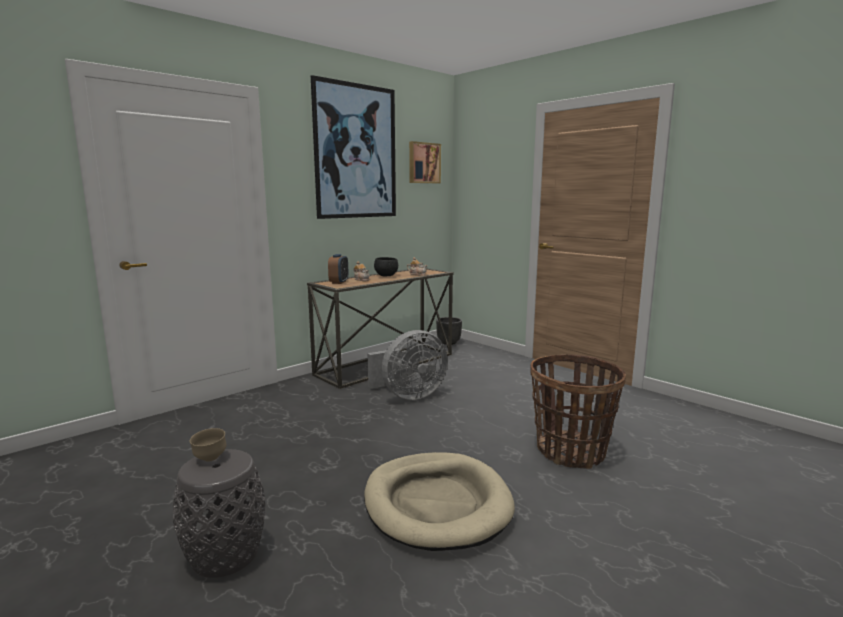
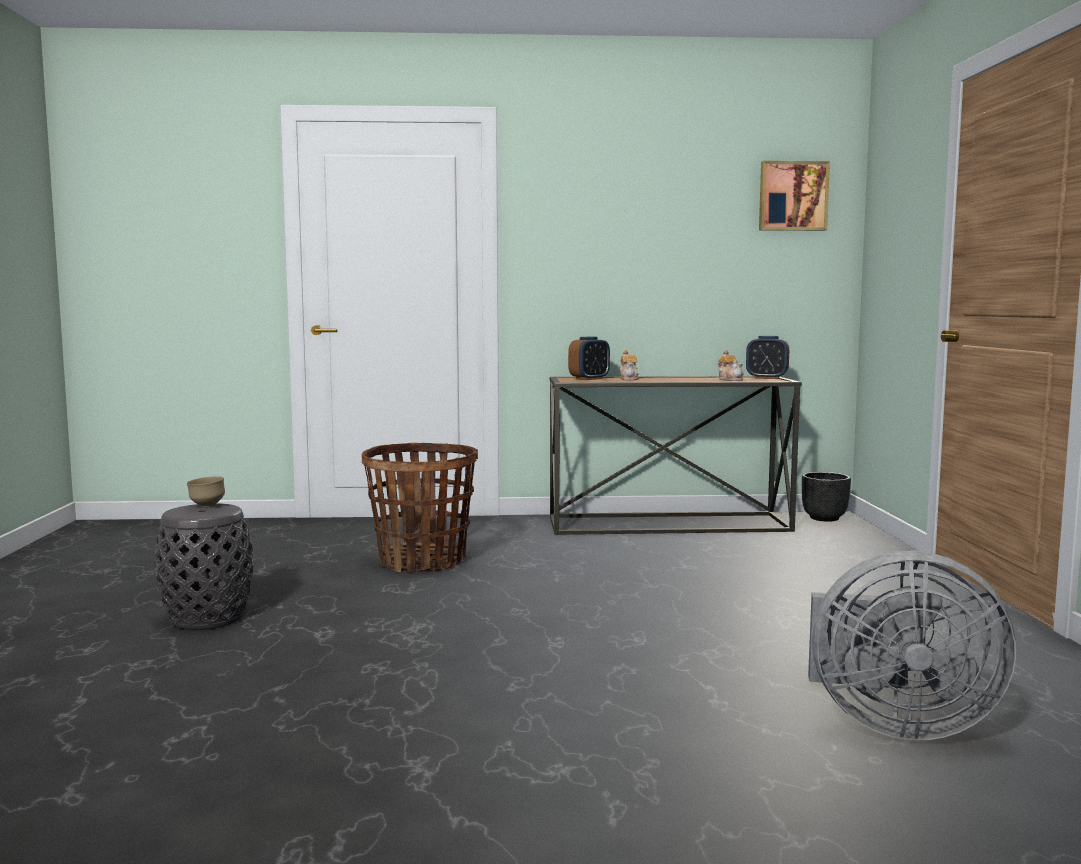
camera: 40 degrees right, 5 degrees down
picture [311,75,396,219] -> none
beige dog bed [364,452,515,551] -> none
grey fan [368,330,448,400] -> grey fan moved to [808,551,1016,740]
black bowl [374,257,398,276] -> none
basket [530,354,626,469] -> basket moved to [362,442,478,572]
none -> alarm clock [746,336,789,379]

